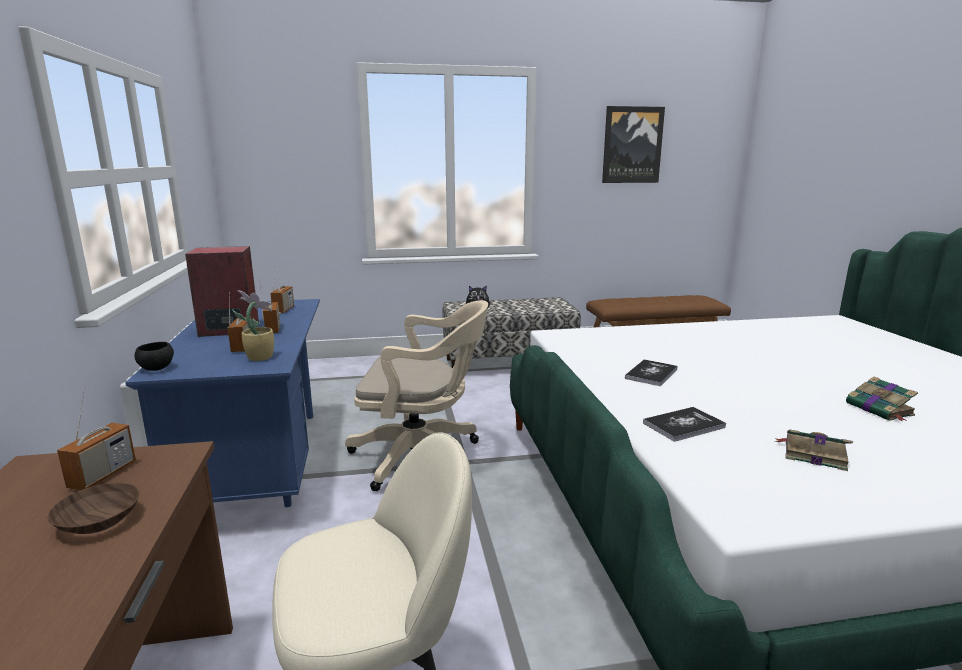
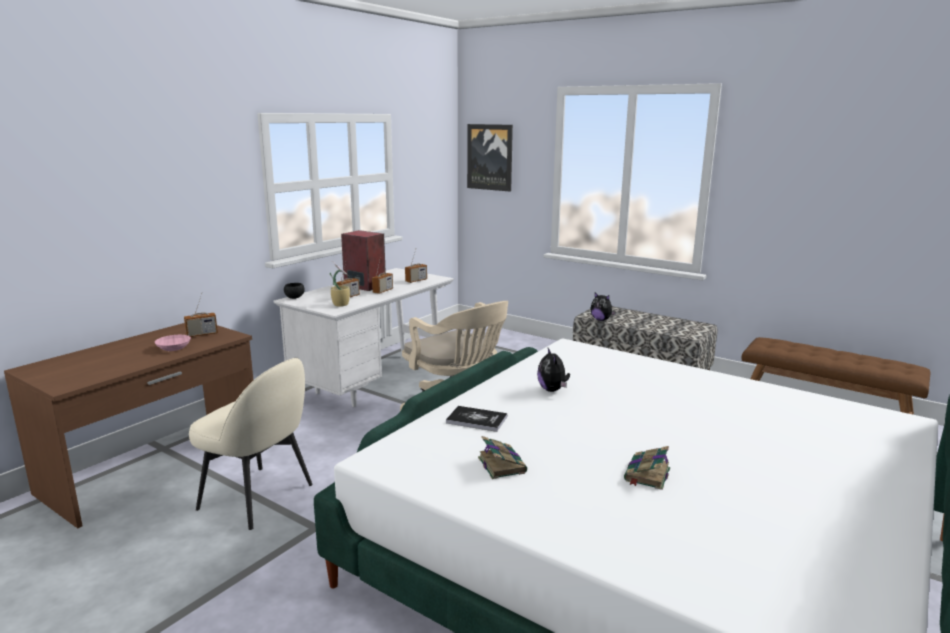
camera: 45 degrees right, 0 degrees up
brown bowl [48,483,139,534] -> pink bowl [154,335,191,351]
blue desk [125,299,320,507] -> white desk [273,268,454,407]
picture [602,106,665,183] -> picture moved to [467,124,513,192]
book [625,359,678,386] -> plush toy [537,348,570,392]

